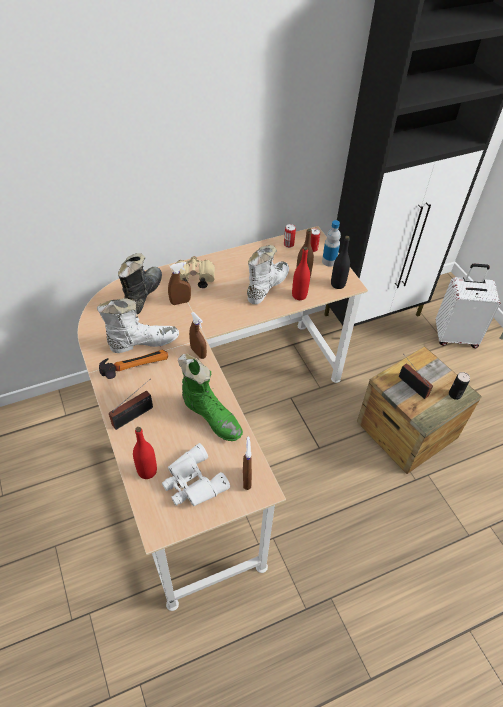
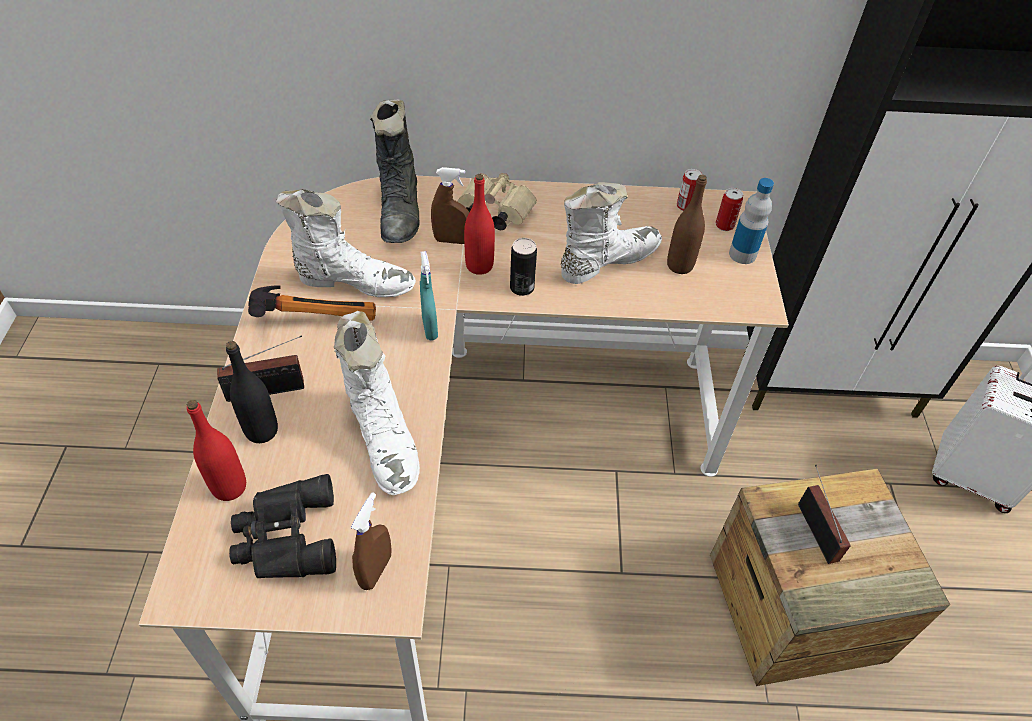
camera: 25 degrees right, 0 degrees up
black boot [118,253,162,315] -> black boot turned 135 degrees clockwise [370,99,420,243]
white binoculars [162,443,230,506] -> black binoculars [229,474,336,578]
green boot [178,354,243,441] -> white boot [334,311,420,495]
brown spray bottle [189,312,207,359] -> turquoise spray bottle [420,251,438,340]
red bottle [292,247,310,300] -> red bottle moved to [464,174,495,275]
black bottle [331,236,350,289] -> black bottle moved to [226,341,278,443]
can [449,372,470,400] -> can moved to [510,238,537,296]

